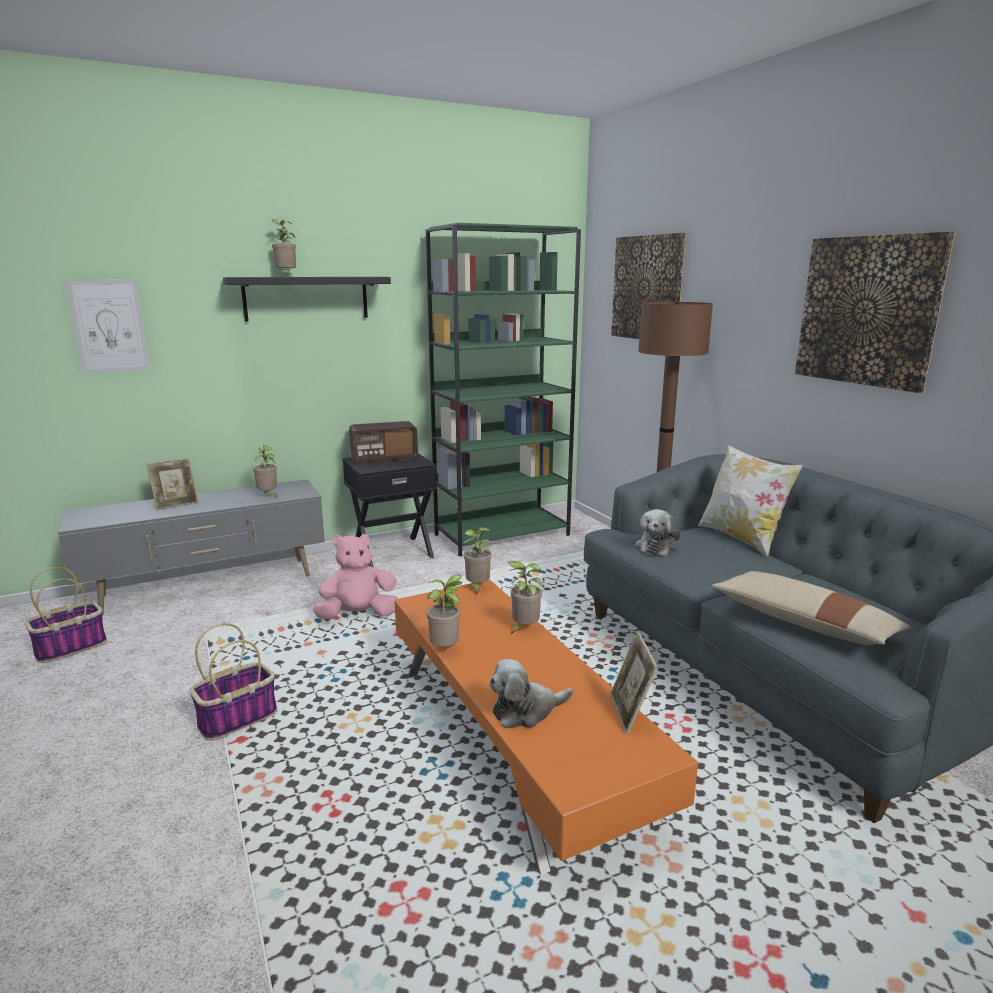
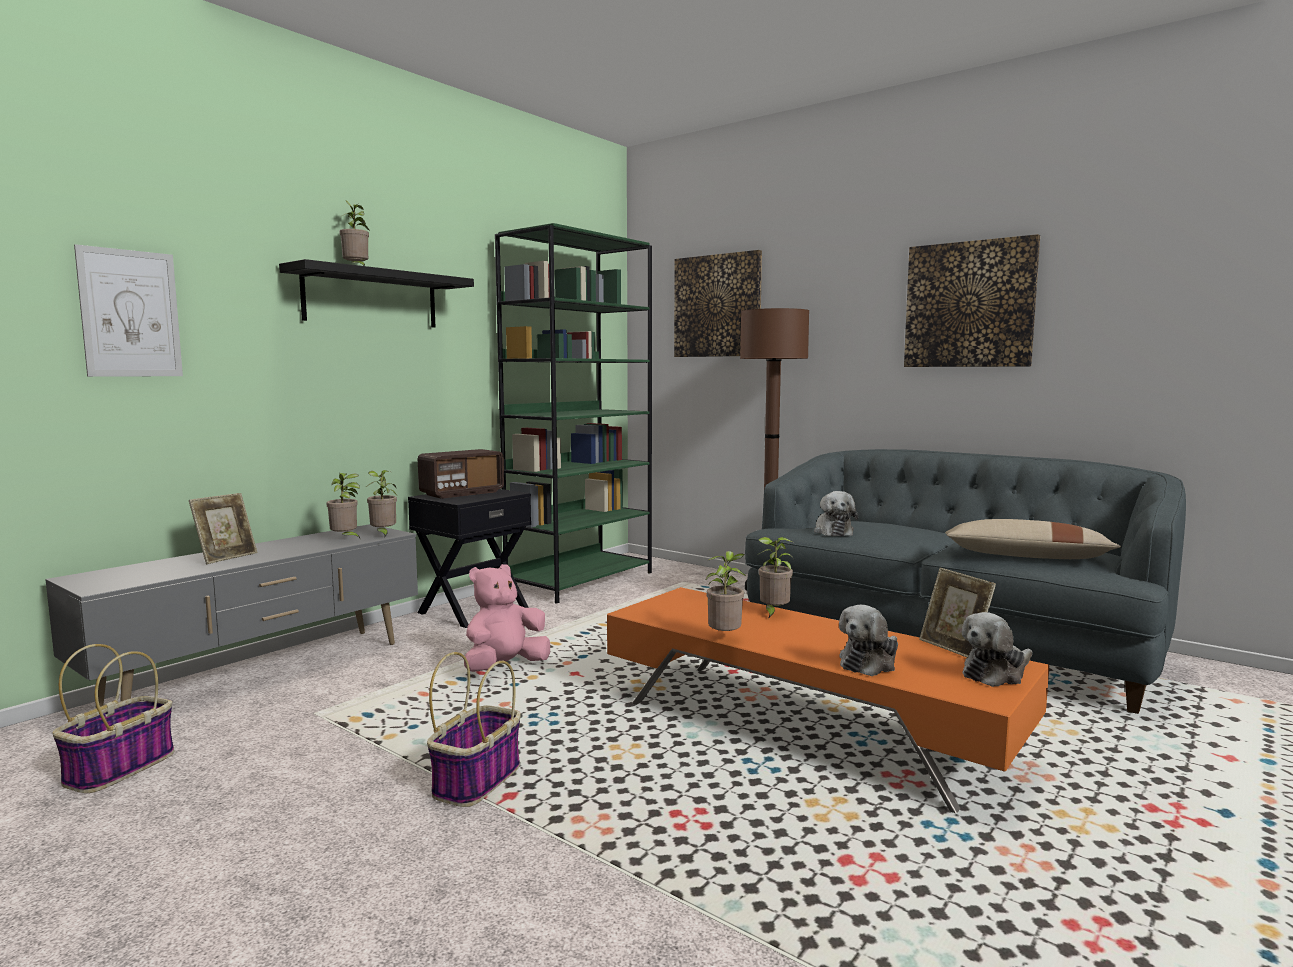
camera: 25 degrees left, 10 degrees down
potted plant [462,527,492,595] -> potted plant moved to [366,470,397,537]
pillow [698,445,804,557] -> none
none -> plush toy [962,612,1032,687]

